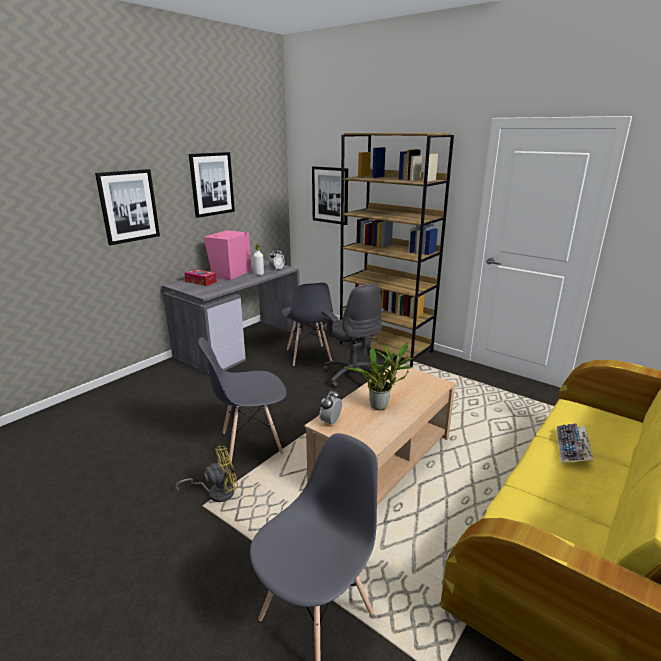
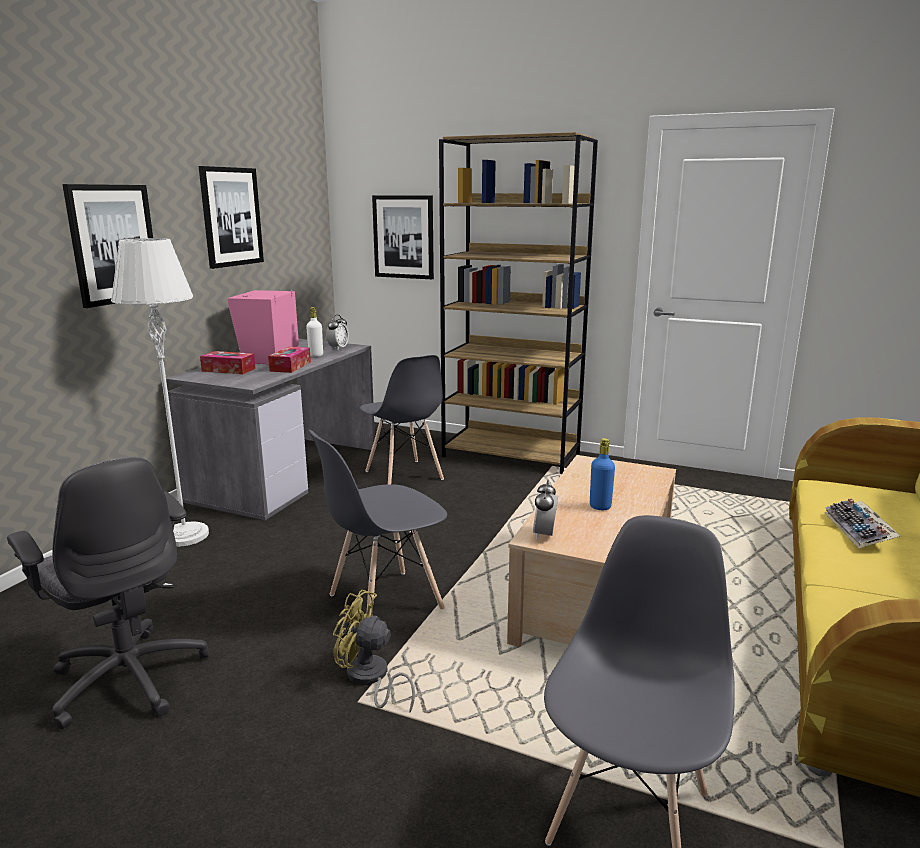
camera: 15 degrees left, 5 degrees down
yellow fan [176,446,239,502] -> yellow fan turned 120 degrees counterclockwise [333,590,415,713]
grey office chair [321,284,385,388] -> grey office chair moved to [7,457,209,729]
potted plant [344,343,413,410] -> blue bottle [590,438,615,510]
none -> white floor lamp [111,238,209,547]
none -> tissue box [268,347,311,373]

